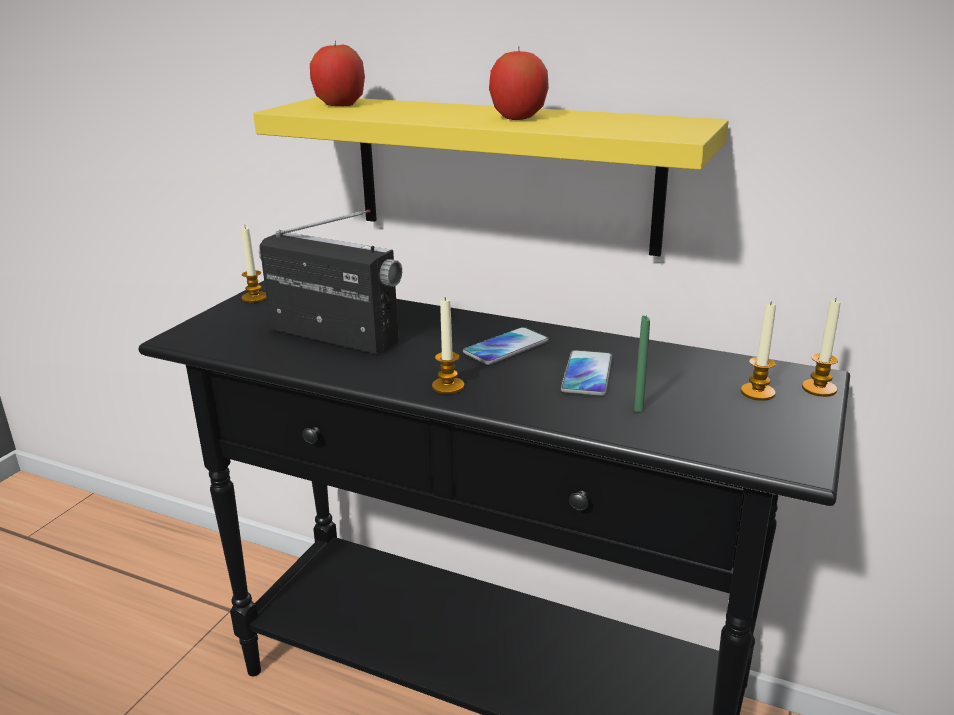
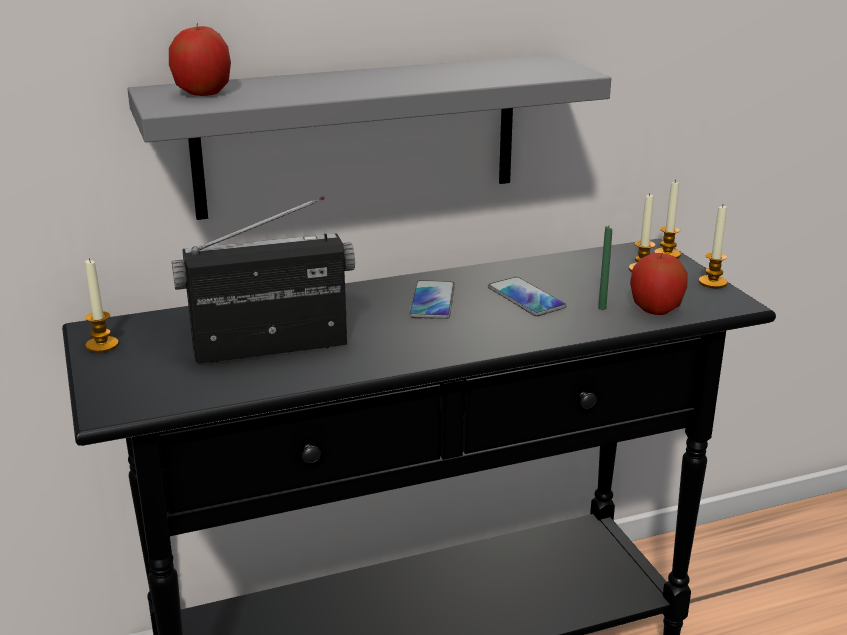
camera: 45 degrees left, 0 degrees up
yellow shelf [253,97,729,256] -> grey shelf [127,54,611,220]
candle [432,297,464,394] -> candle moved to [699,205,727,288]
apple [489,47,549,120] -> apple moved to [630,253,688,315]

